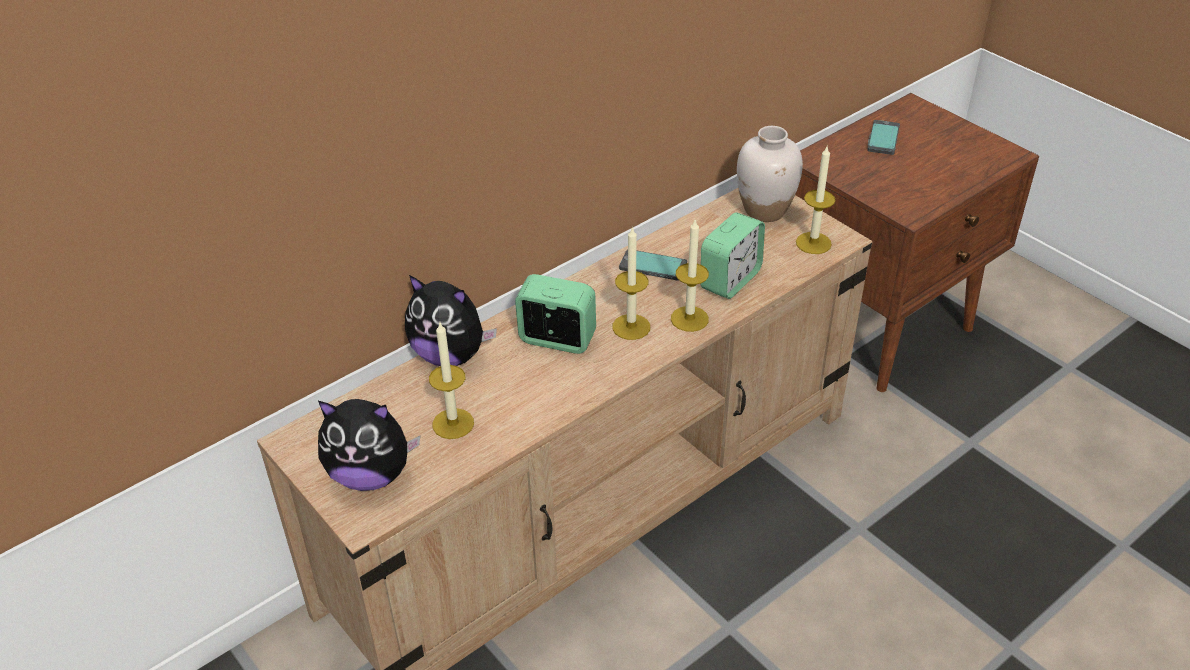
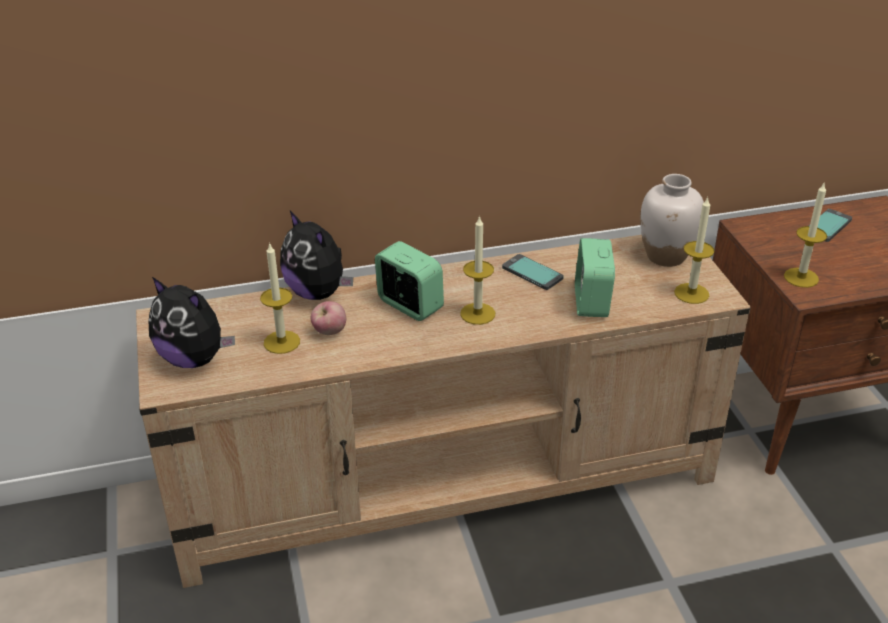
camera: 25 degrees right, 5 degrees down
candle [671,220,709,332] -> candle moved to [784,183,827,288]
alarm clock [701,212,765,299] -> alarm clock turned 120 degrees clockwise [575,238,615,317]
none -> apple [311,301,346,335]

